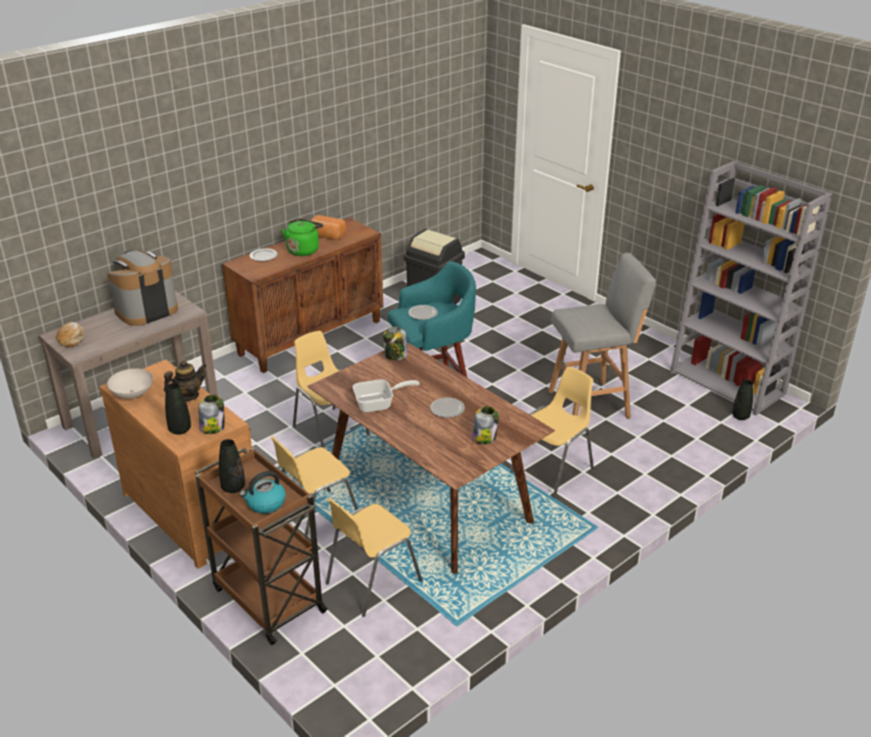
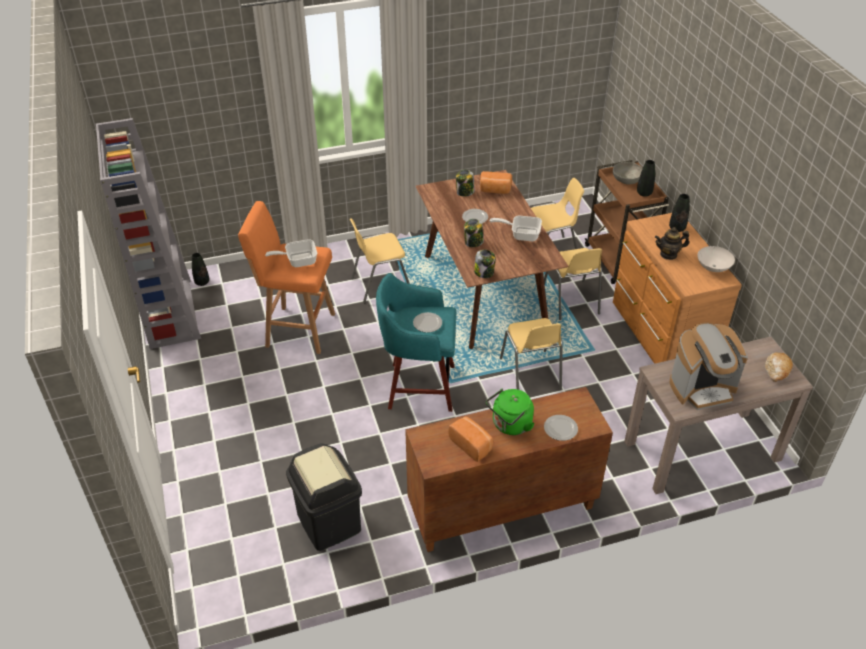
camera: 155 degrees left, 10 degrees up
jar [198,395,225,434] -> jar moved to [464,219,484,247]
kettle [240,471,286,514] -> grey bowl [613,162,643,184]
yellow chair [270,436,358,538] -> yellow chair turned 90 degrees clockwise [544,248,602,320]
grey stool [548,253,656,419] -> orange stool [238,201,335,354]
none -> frying pan [265,239,317,267]
none -> bread [480,171,512,194]

